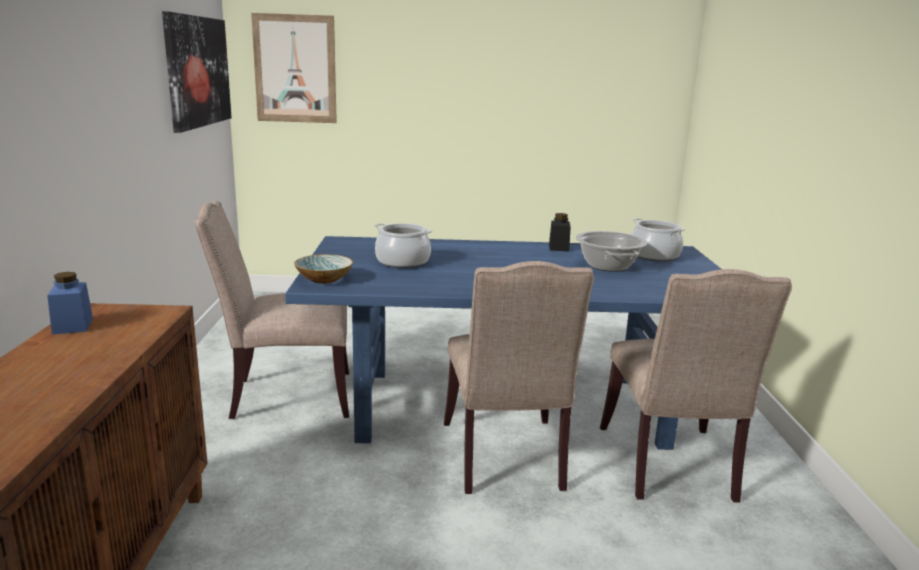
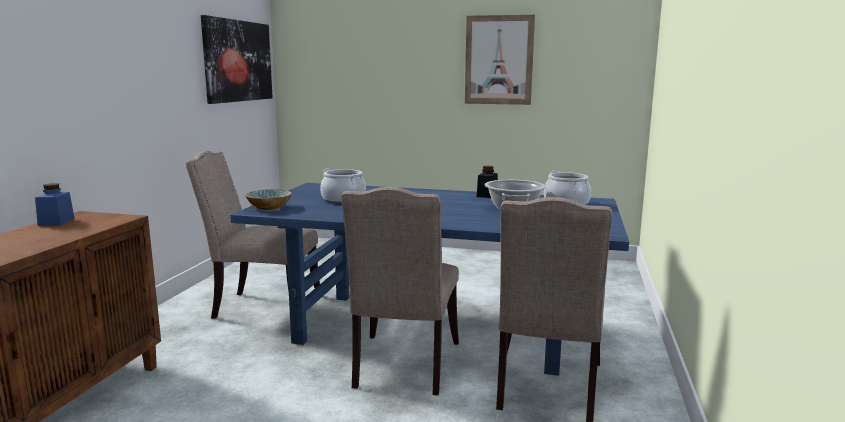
camera: 15 degrees right, 5 degrees down
picture [251,13,337,123] -> picture moved to [465,15,535,105]

